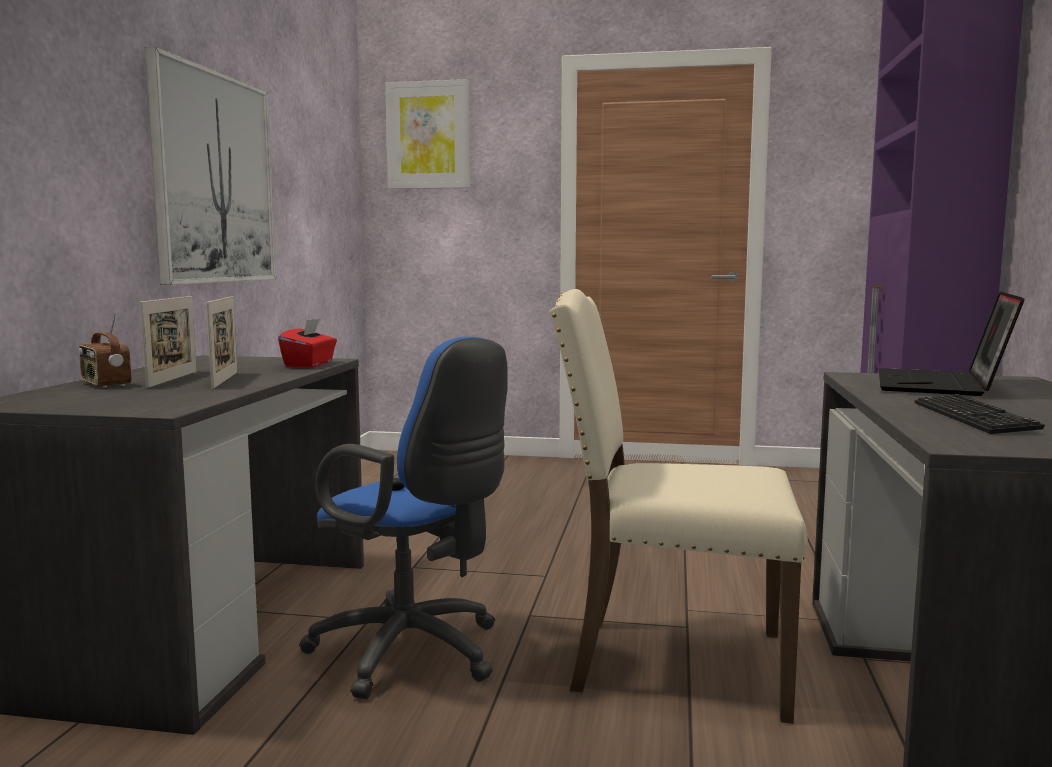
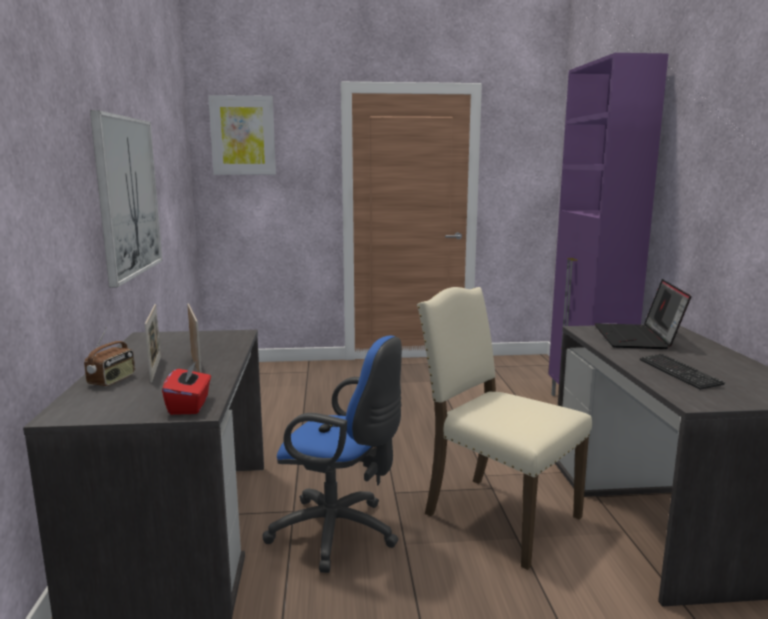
camera: 15 degrees left, 5 degrees up
radio [78,312,131,388] -> radio turned 105 degrees counterclockwise [84,327,135,387]
red tissue box [278,318,337,367] -> red tissue box moved to [162,361,211,415]
beige chair [549,289,808,724] -> beige chair turned 45 degrees clockwise [417,287,592,570]

